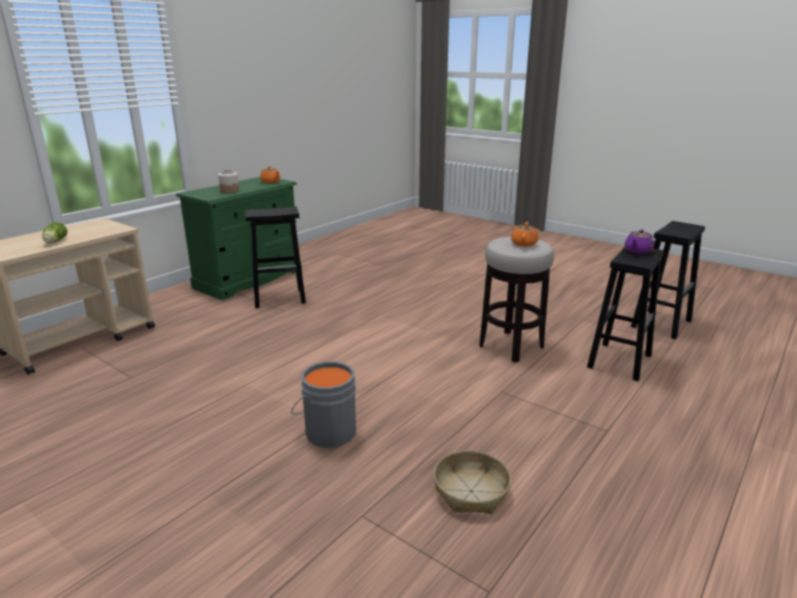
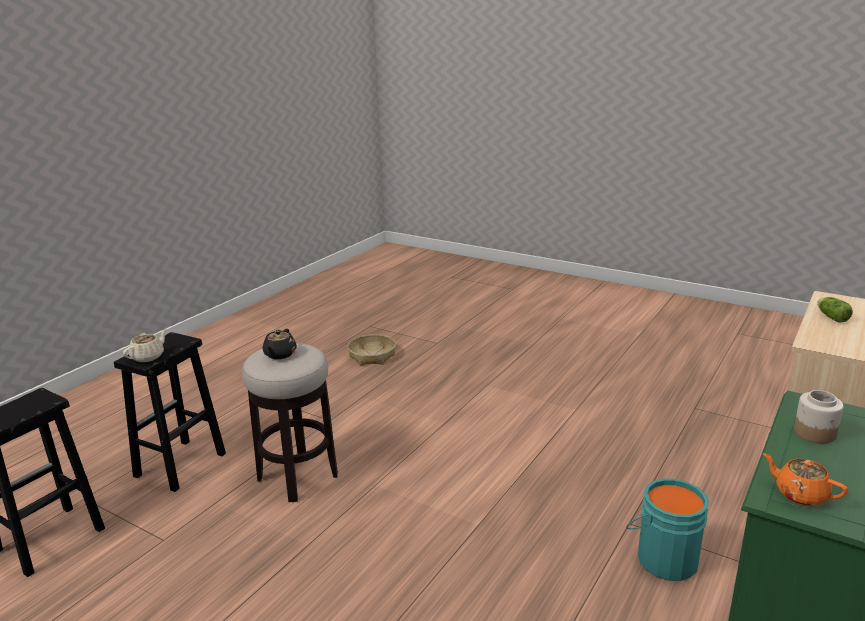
camera: 175 degrees right, 0 degrees up
black stool [245,207,306,308] -> turquoise bucket [626,479,709,581]
grey bucket [291,361,356,448] -> none
orange teapot [511,222,538,247] -> black teapot [263,329,297,359]
purple teapot [625,230,654,254] -> beige teapot [123,329,167,362]

